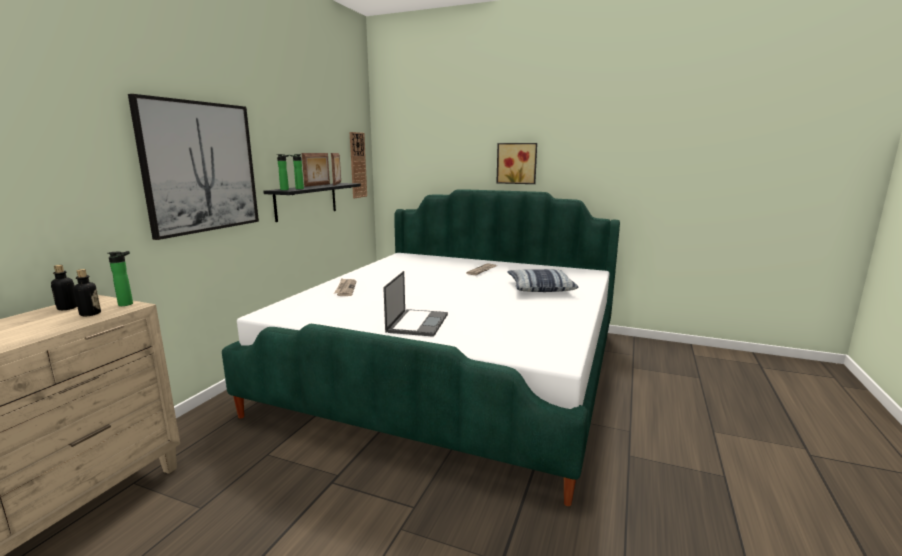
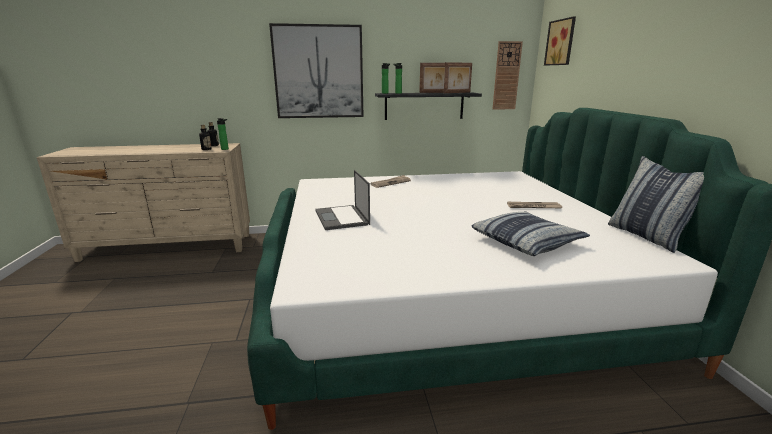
camera: 60 degrees right, 5 degrees up
laptop [383,271,448,337] -> laptop turned 90 degrees clockwise [316,170,370,230]
picture [497,143,537,184] -> picture moved to [544,16,576,66]
none -> pillow [608,156,704,253]

